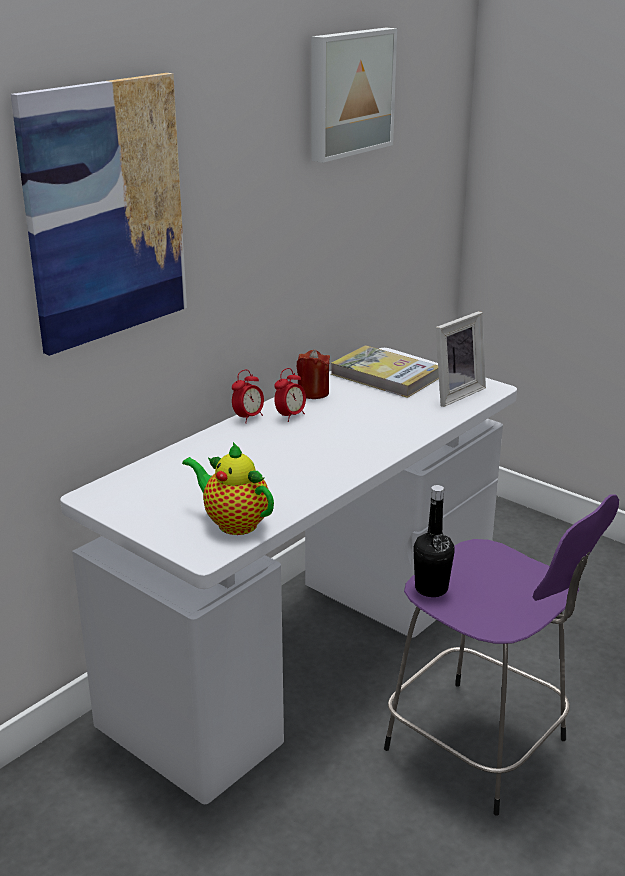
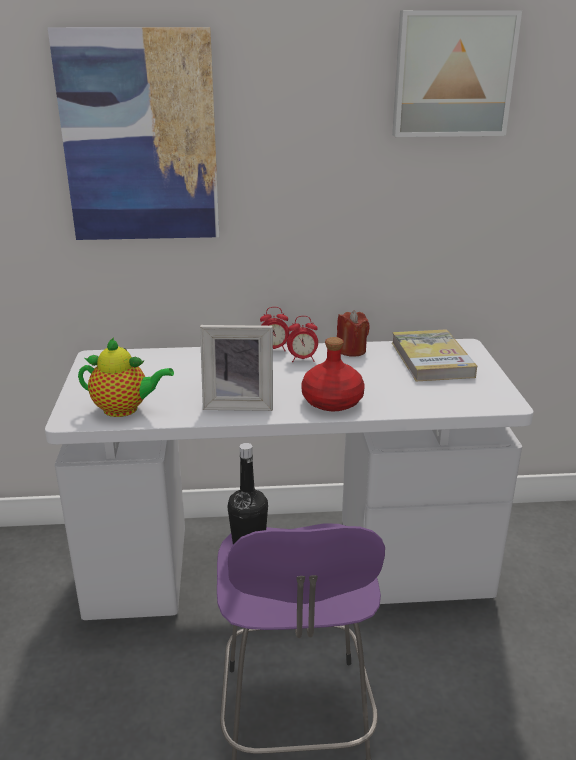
camera: 45 degrees right, 0 degrees up
teapot [182,442,274,535] -> teapot turned 105 degrees clockwise [78,338,174,417]
picture frame [436,311,486,407] -> picture frame moved to [200,325,273,411]
none -> red bottle [301,337,365,411]

